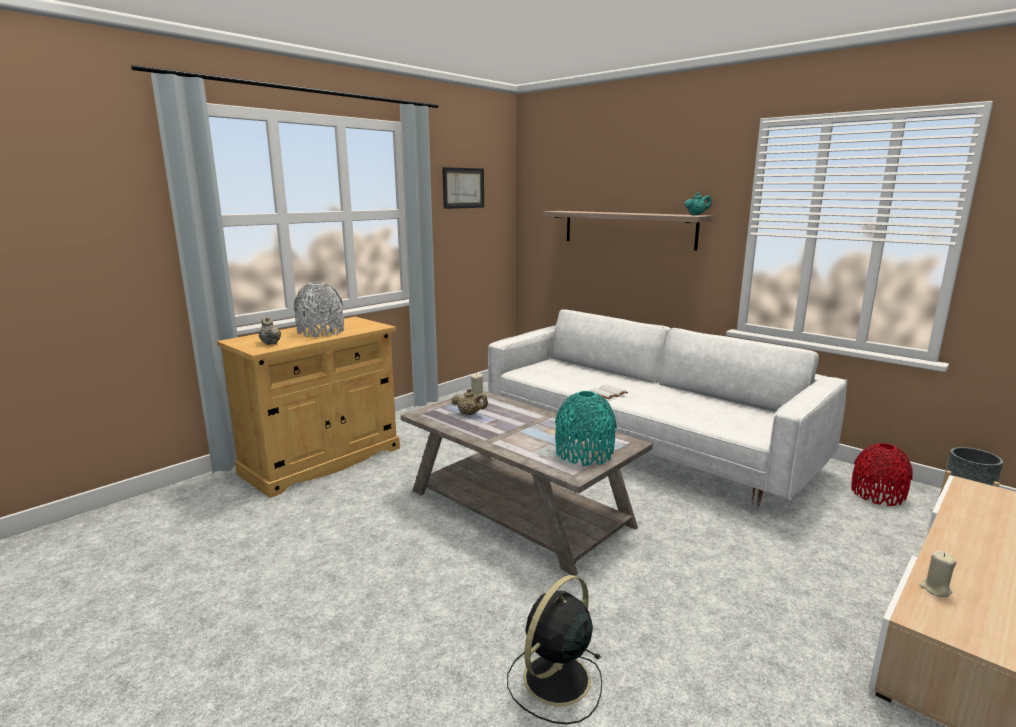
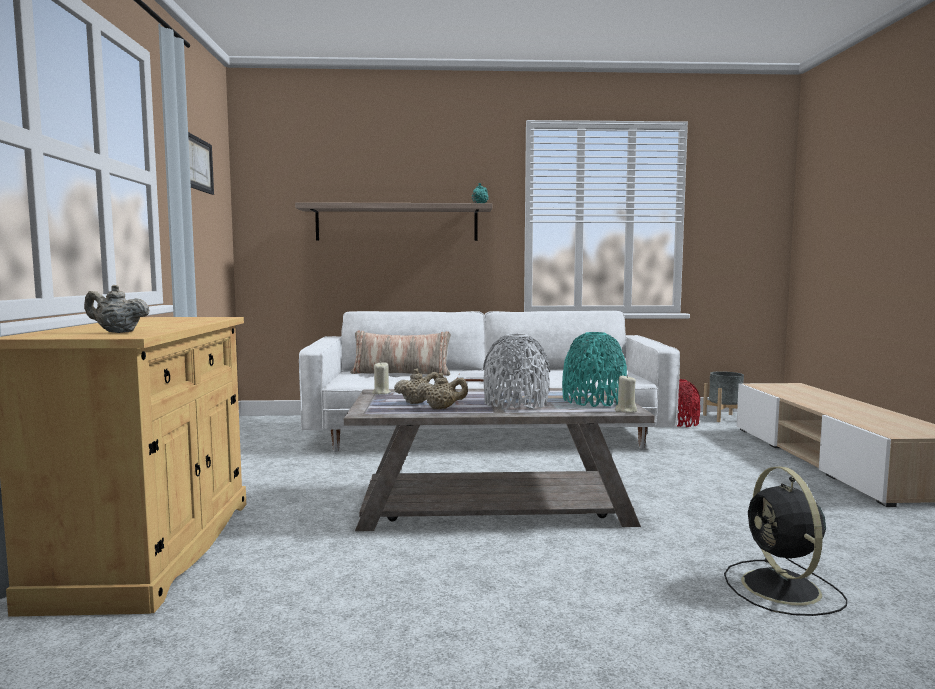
camera: 45 degrees left, 10 degrees down
grey vase [294,282,344,337] -> grey vase moved to [483,334,550,410]
beige candle [919,550,957,597] -> beige candle moved to [615,375,637,413]
none -> pillow [350,330,451,376]
none -> beige teapot [416,373,468,409]

